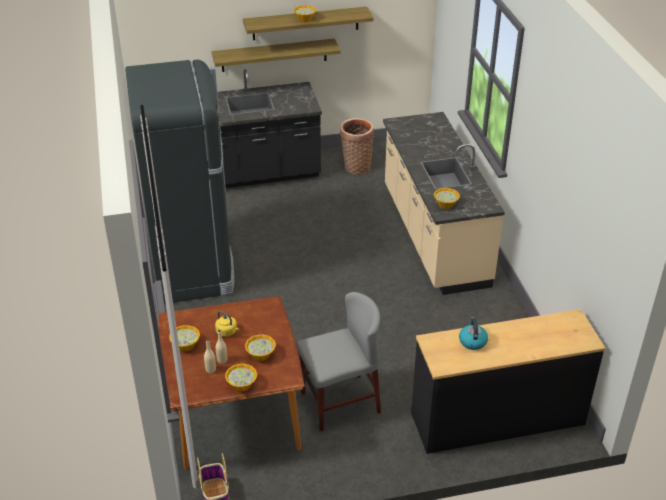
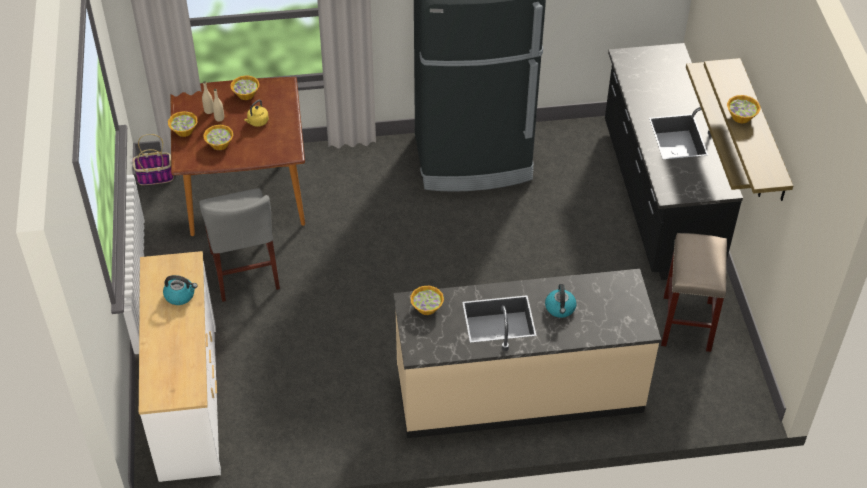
camera: 95 degrees right, 10 degrees up
basket [340,118,374,175] -> beige stool [661,233,727,352]
black dresser [411,309,606,454] -> white dresser [139,251,221,482]
none -> kettle [545,284,577,318]

